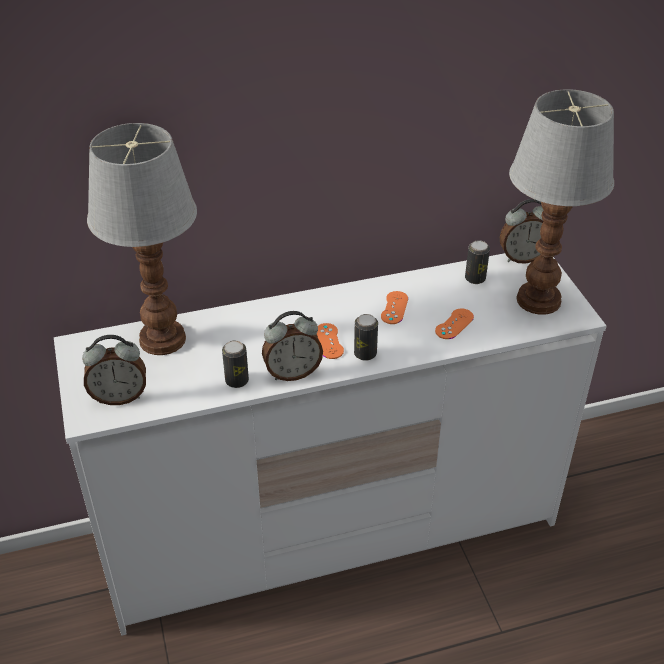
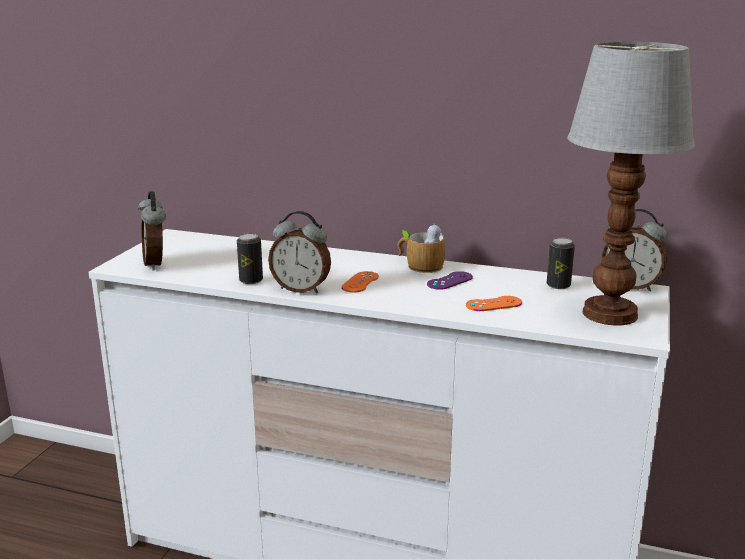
camera: 35 degrees right, 20 degrees down
alarm clock [82,335,146,405] -> alarm clock turned 45 degrees clockwise [138,192,166,271]
table lamp [87,123,197,355] -> none
can [354,314,378,361] -> none
orange game controller [381,291,408,324] -> purple game controller [427,271,473,290]
none -> mug [398,223,445,273]

